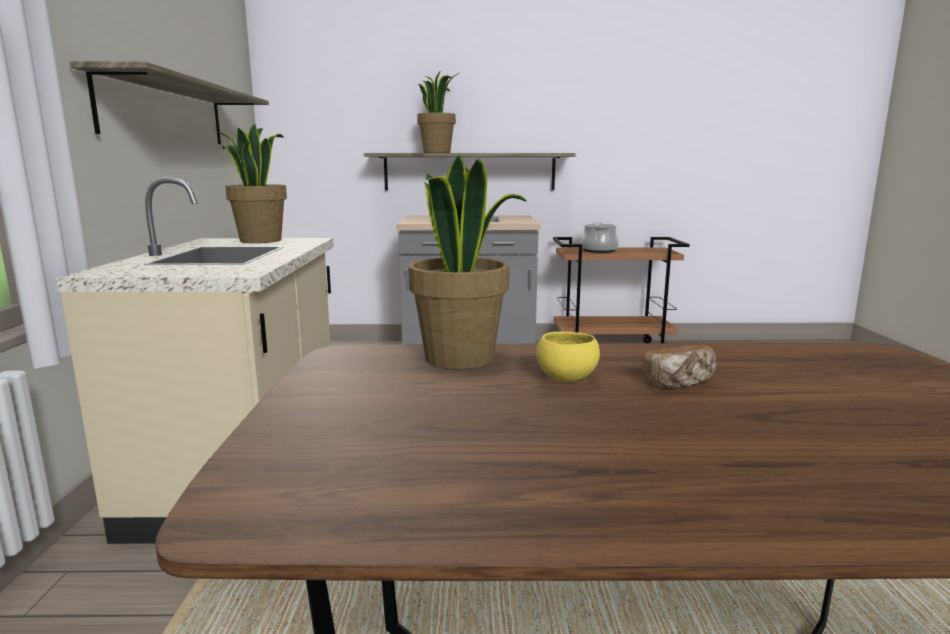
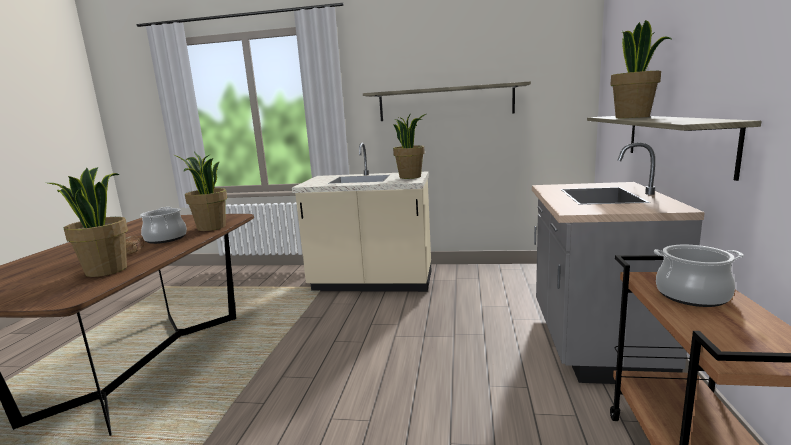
camera: 100 degrees right, 0 degrees up
yellow bowl [536,332,600,382] -> cooking pot [140,207,187,244]
none -> potted plant [48,167,128,277]

